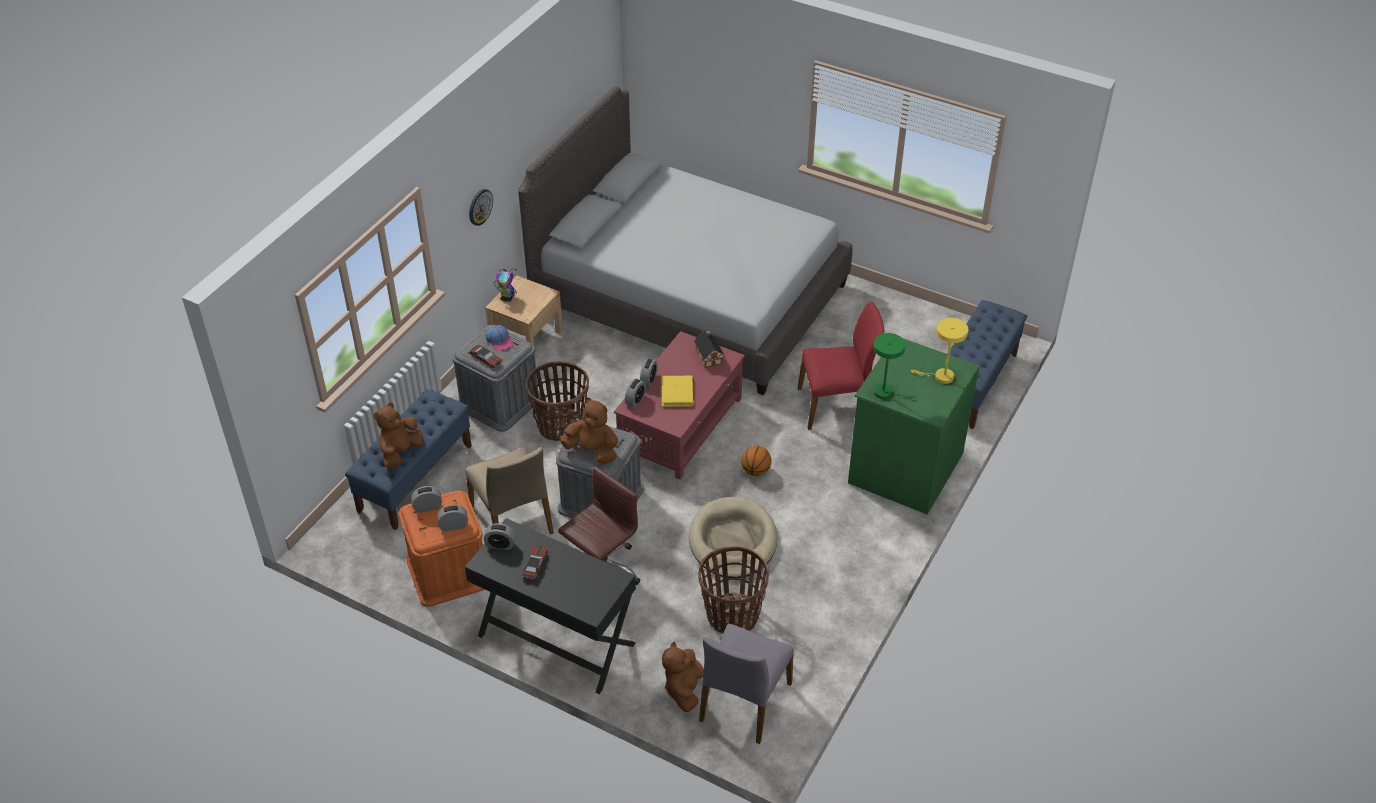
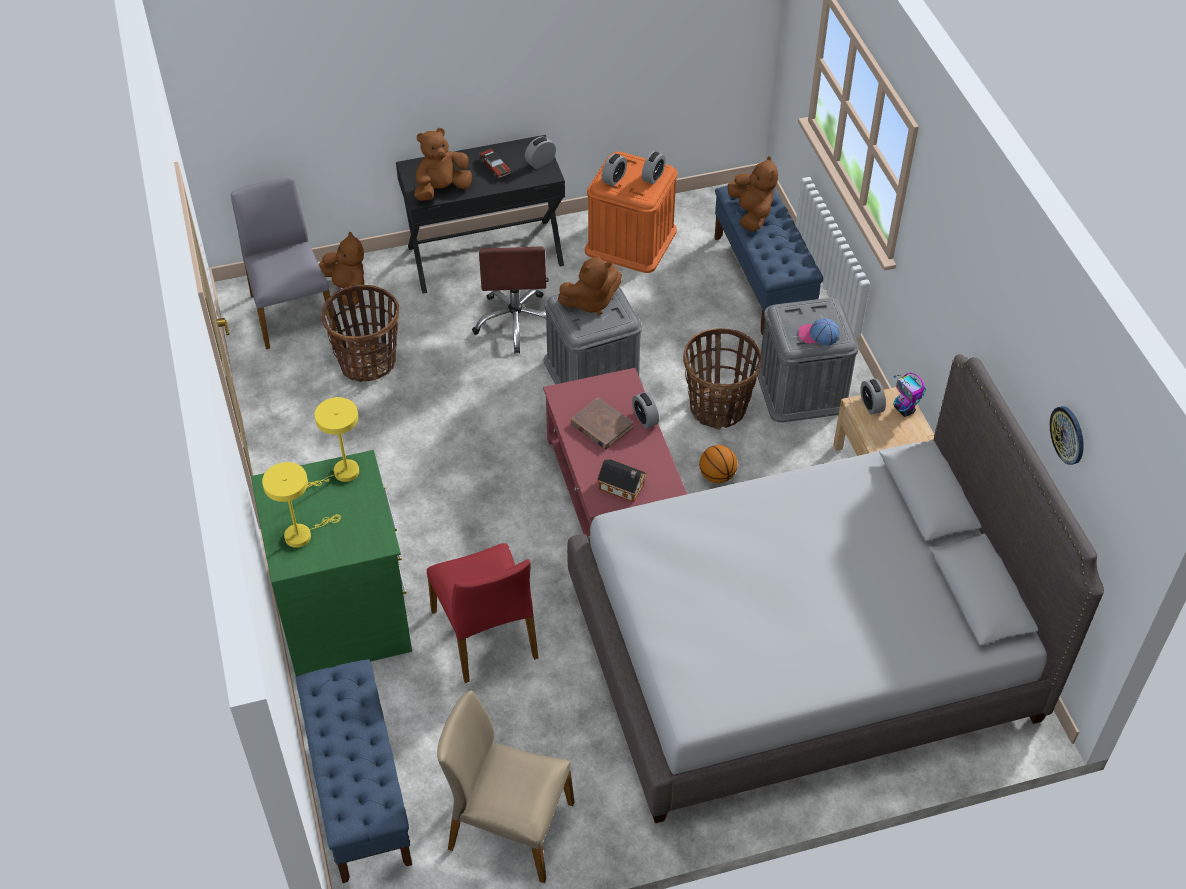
camera: 135 degrees right, 5 degrees up
beige chair [465,447,554,534] -> beige chair moved to [437,690,574,883]
wall clock [469,189,493,226] -> wall clock moved to [1050,406,1084,465]
toy car [470,345,503,368] -> none
alarm clock [625,379,646,407] -> alarm clock moved to [860,379,886,415]
yellow book [662,376,694,407] -> brown book [570,397,634,450]
beige dog bed [689,497,777,578] -> none
basketball [741,446,772,476] -> basketball moved to [699,445,738,483]
red chair [798,302,884,430] -> red chair turned 60 degrees counterclockwise [427,543,538,683]
green table lamp [873,333,917,402] -> yellow table lamp [307,397,359,488]
none -> brown plush toy [414,128,472,201]

